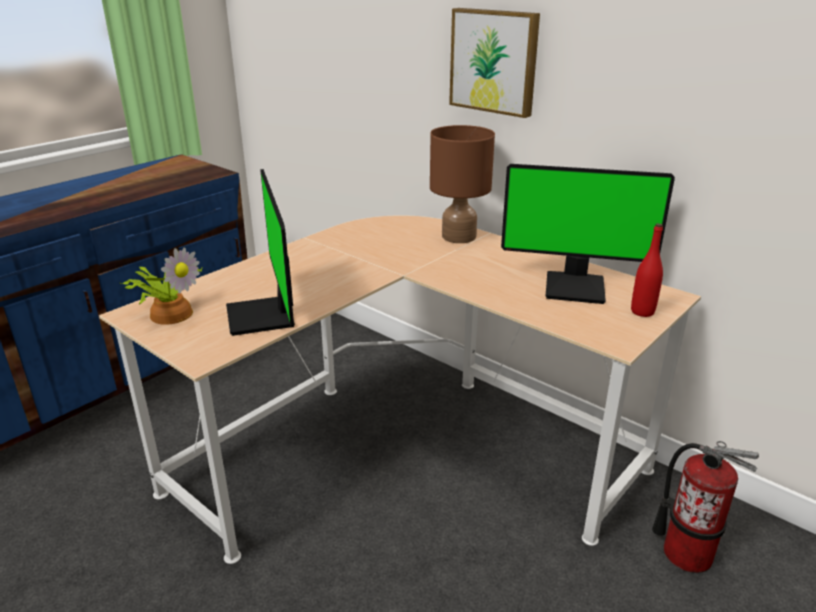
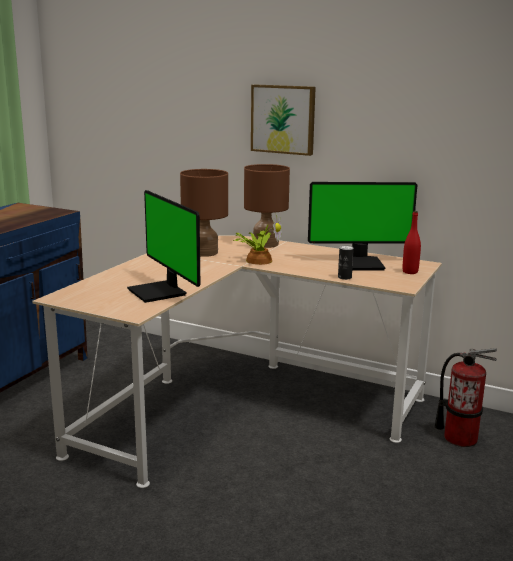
camera: 15 degrees left, 10 degrees down
potted plant [119,247,202,325] -> potted plant moved to [233,214,282,265]
none -> brown table lamp [180,169,228,257]
none -> can [338,245,354,280]

